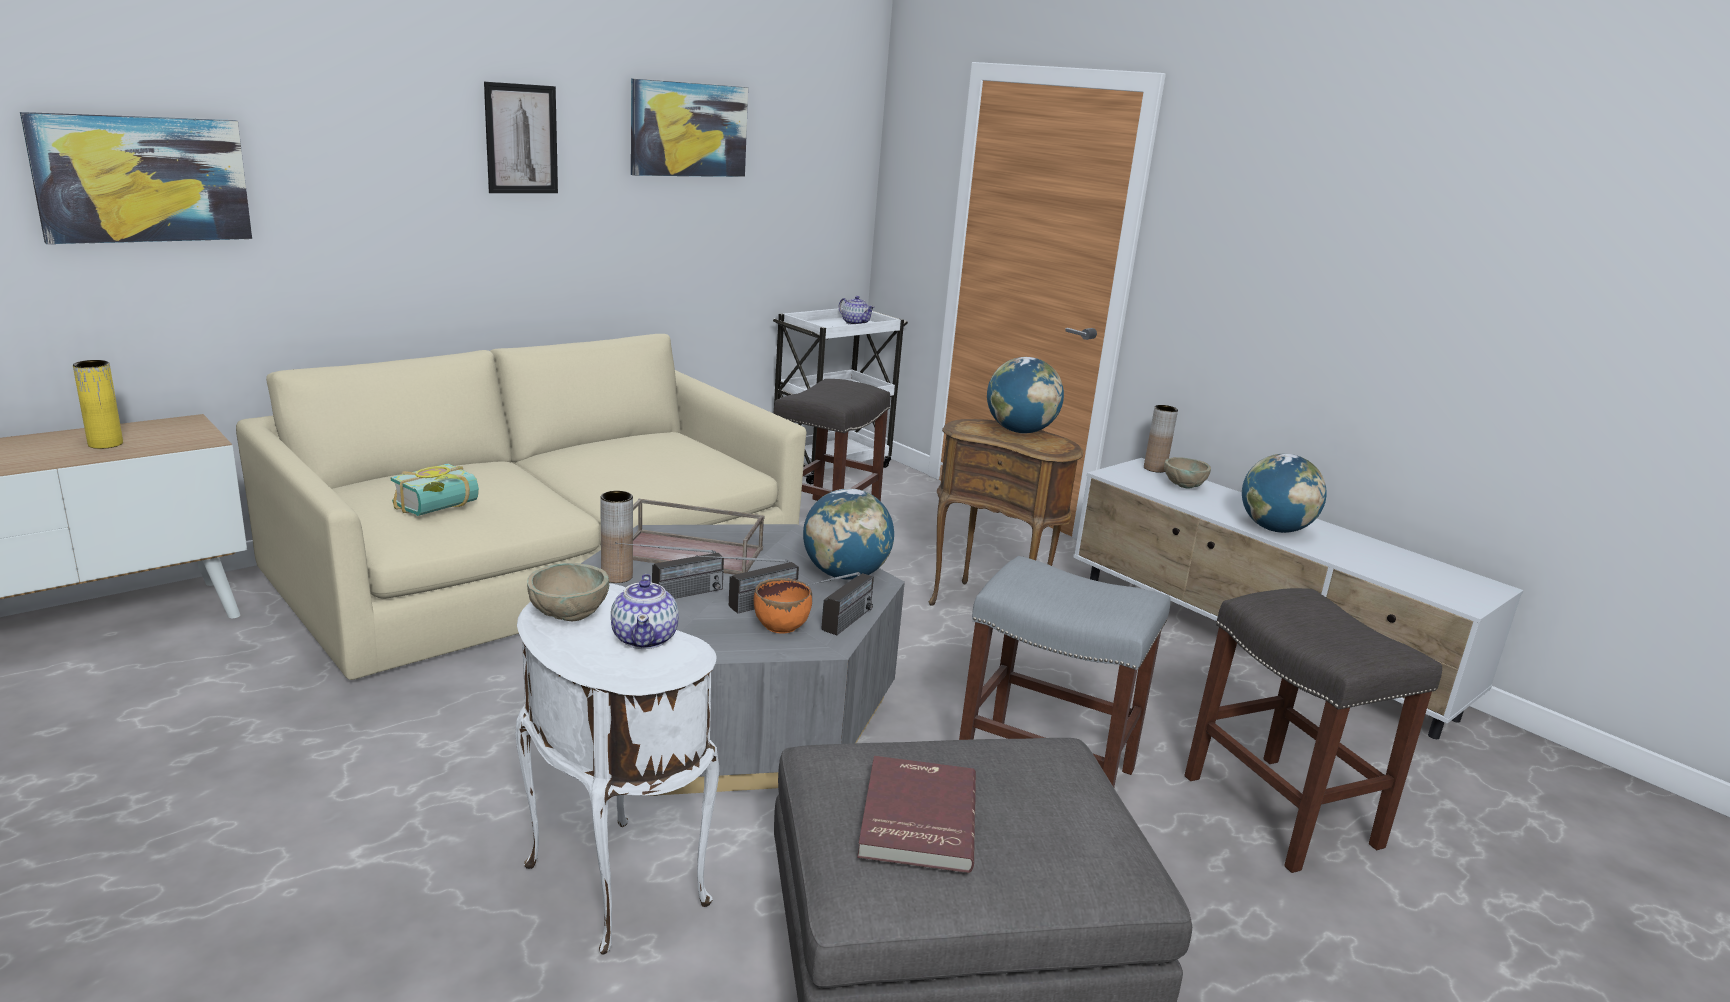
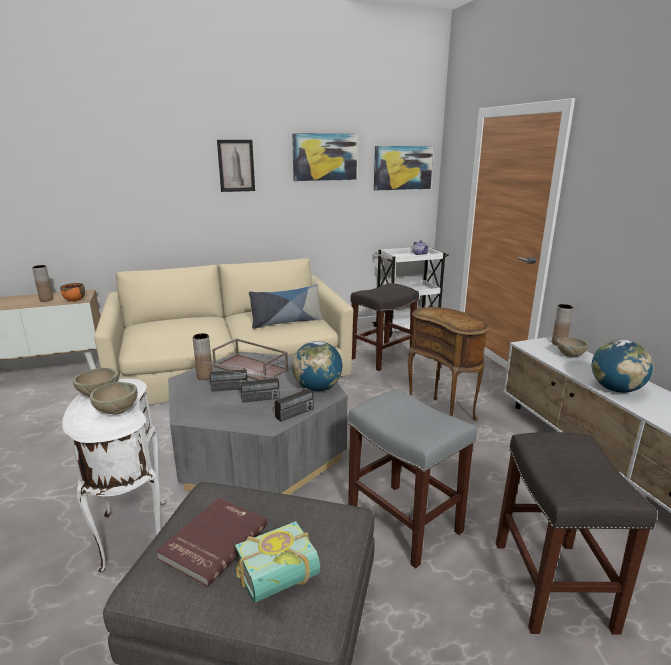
camera: 25 degrees right, 0 degrees up
picture [20,112,252,244] -> picture moved to [374,146,433,191]
yellow vase [73,360,123,449] -> brown vase [32,265,53,302]
book [390,464,479,516] -> book moved to [235,521,320,603]
teapot [611,574,679,649] -> beige bowl [90,382,138,414]
orange bowl [754,578,812,633] -> orange bowl moved to [60,283,85,302]
globe [987,357,1064,434] -> none
none -> pillow [249,284,323,329]

